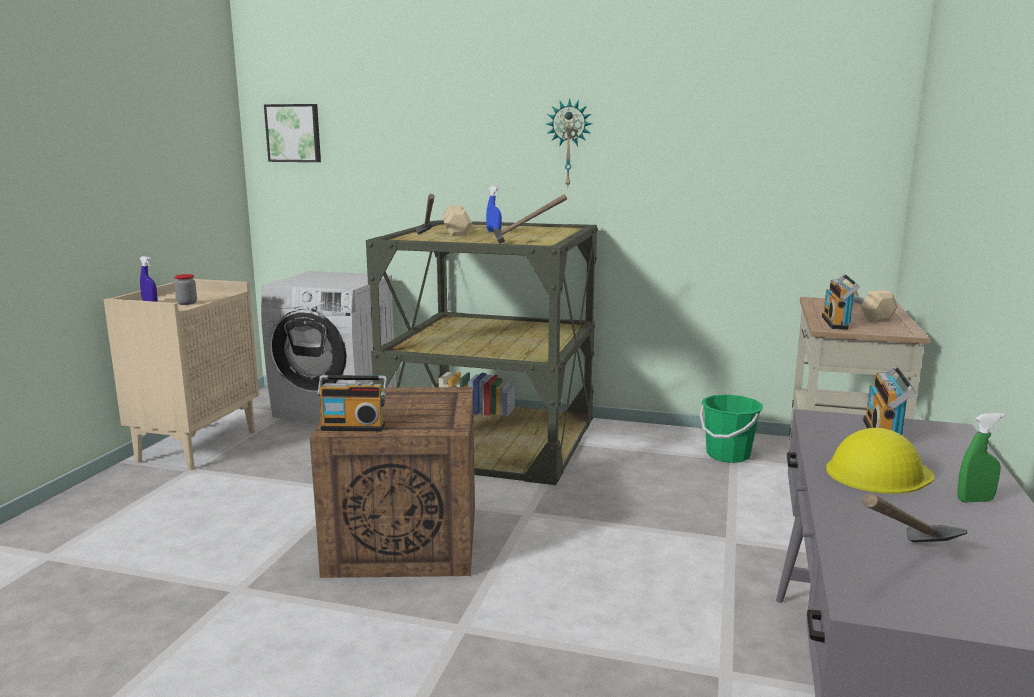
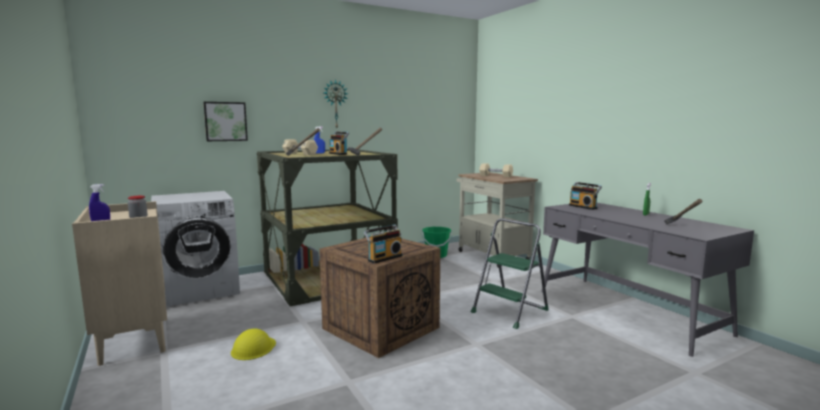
camera: 45 degrees left, 5 degrees down
picture [264,104,321,162] -> picture moved to [204,102,248,141]
radio [822,274,860,330] -> radio moved to [329,132,350,155]
yellow hard hat [826,428,934,494] -> yellow hard hat moved to [231,329,276,360]
none -> green step ladder [470,218,549,329]

